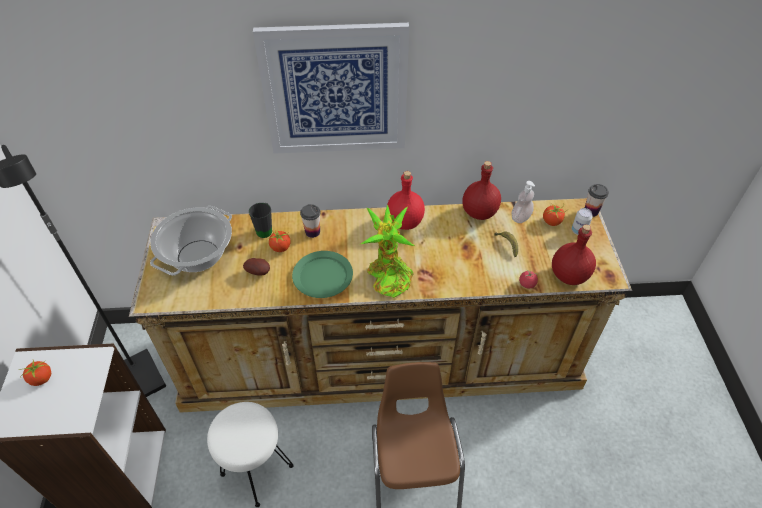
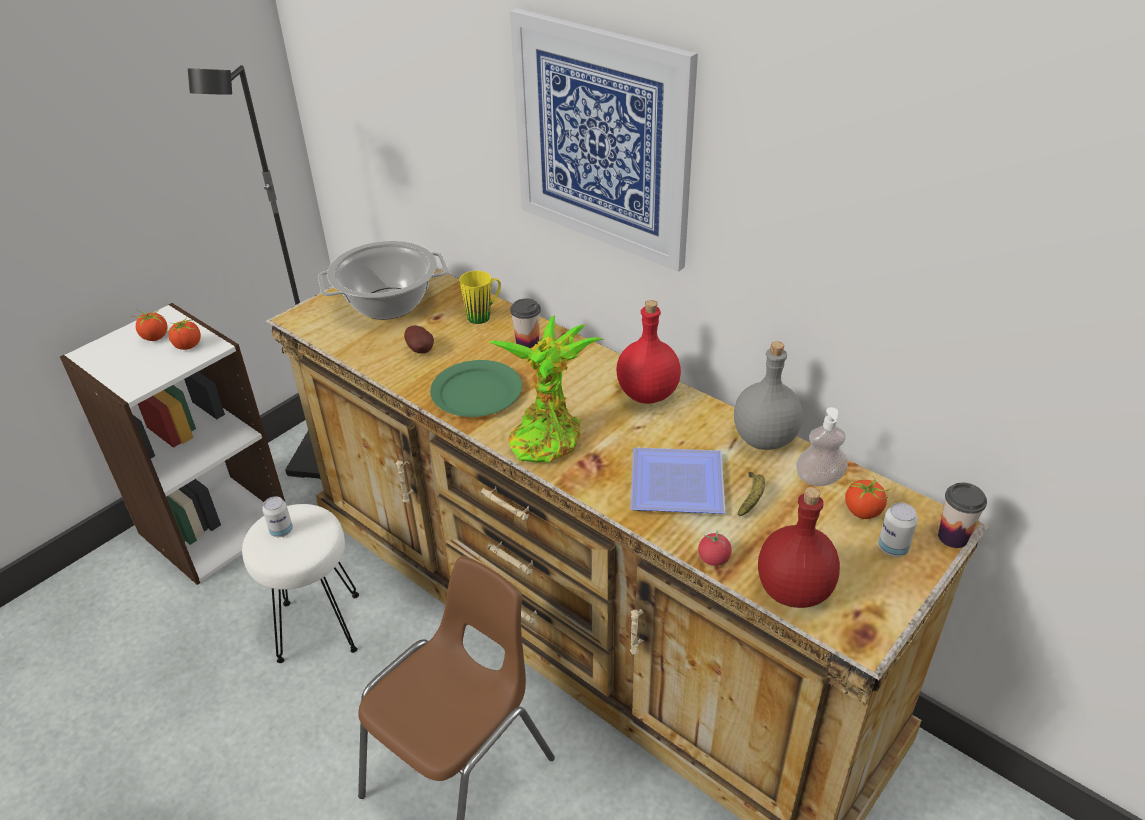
camera: 45 degrees right, 10 degrees down
black mug [249,203,272,238] -> yellow mug [459,271,501,324]
tomato [269,229,291,252] -> tomato moved to [165,317,201,350]
red bottle [462,161,501,220] -> grey bottle [734,341,803,450]
none -> can [262,496,293,537]
none -> plate [631,447,725,514]

